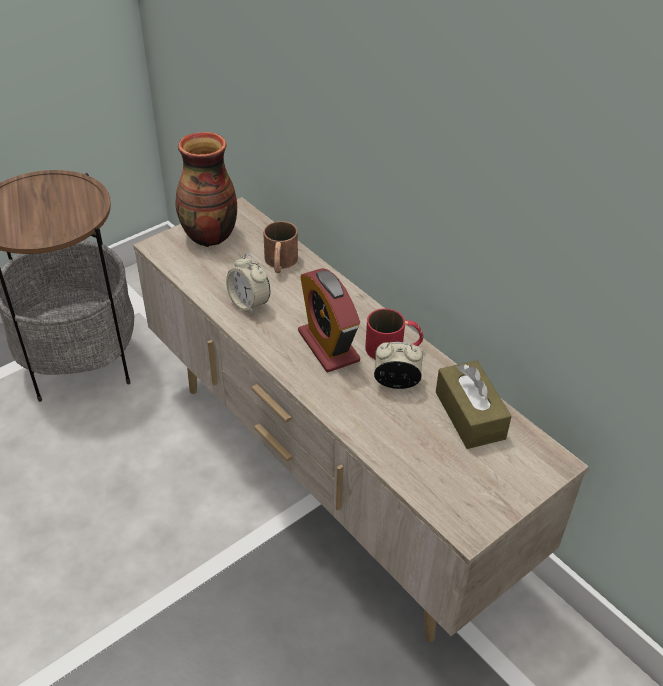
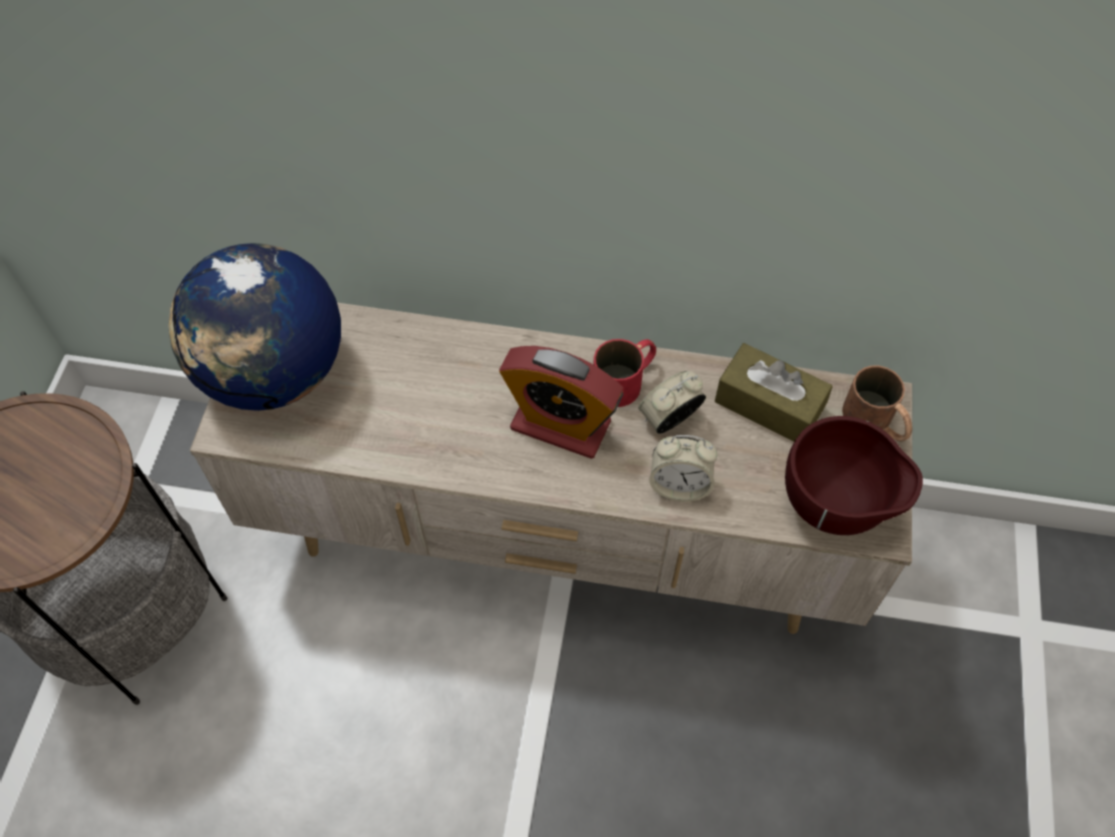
camera: 40 degrees left, 15 degrees up
vase [175,132,237,247] -> globe [169,243,341,411]
alarm clock [226,254,270,315] -> alarm clock moved to [649,435,717,502]
brown mug [263,221,298,273] -> brown mug moved to [842,366,912,441]
none -> brown bowl [785,416,923,535]

